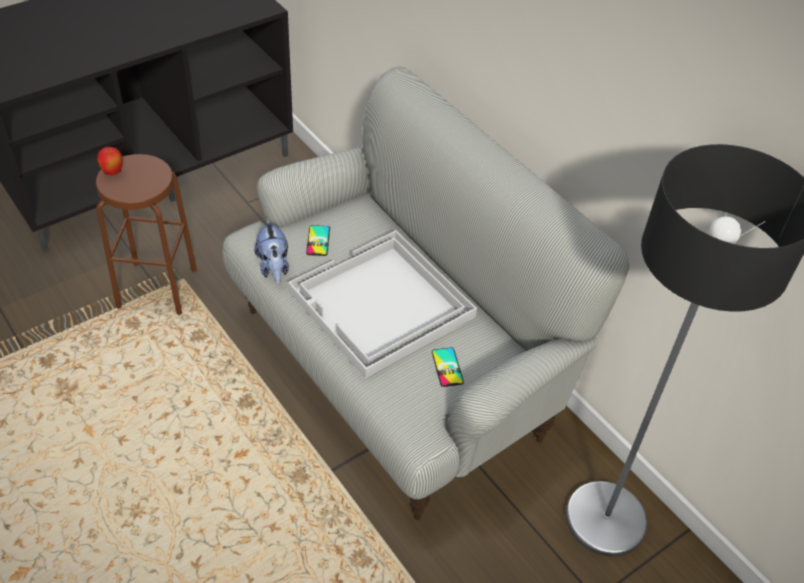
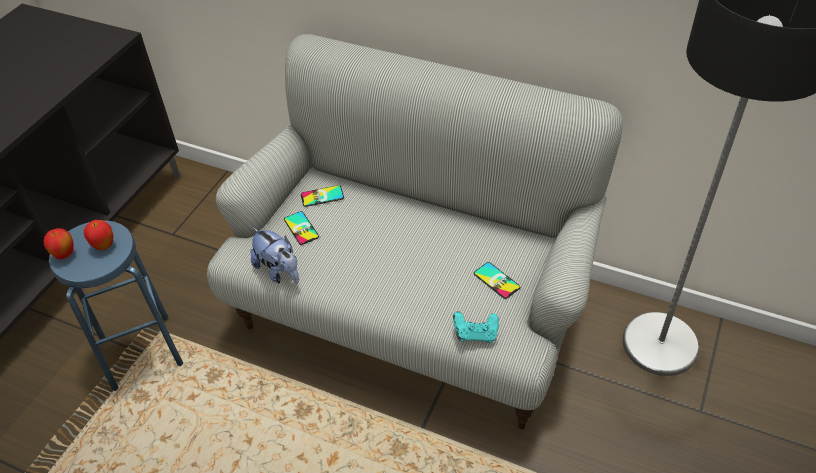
camera: 25 degrees left, 0 degrees up
brown stool [96,154,197,315] -> blue stool [49,220,183,391]
white tray [288,230,477,378] -> none
none -> apple [84,220,114,250]
none -> phone [301,185,344,207]
none -> turquoise game controller [453,311,499,343]

